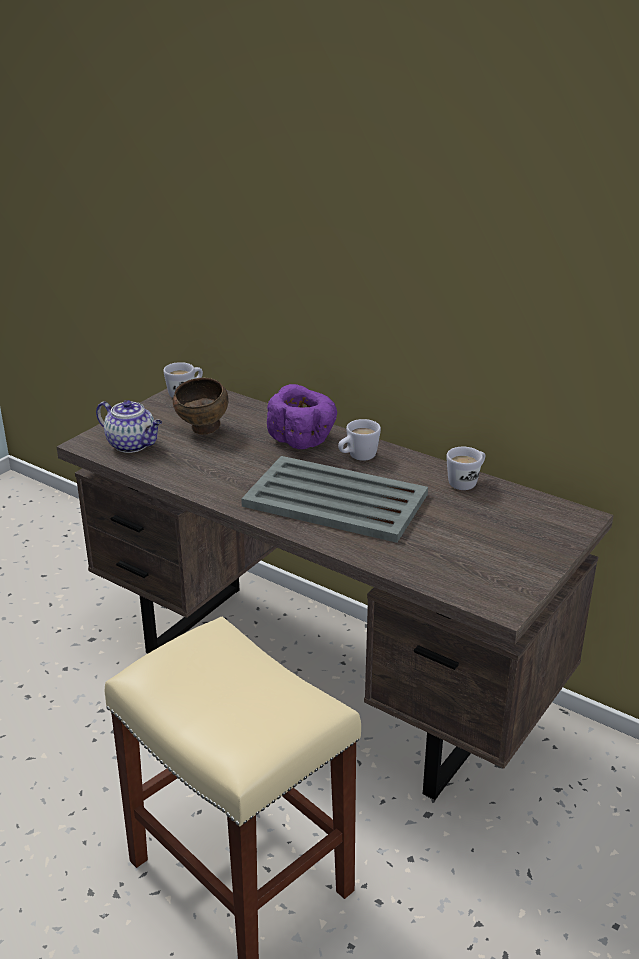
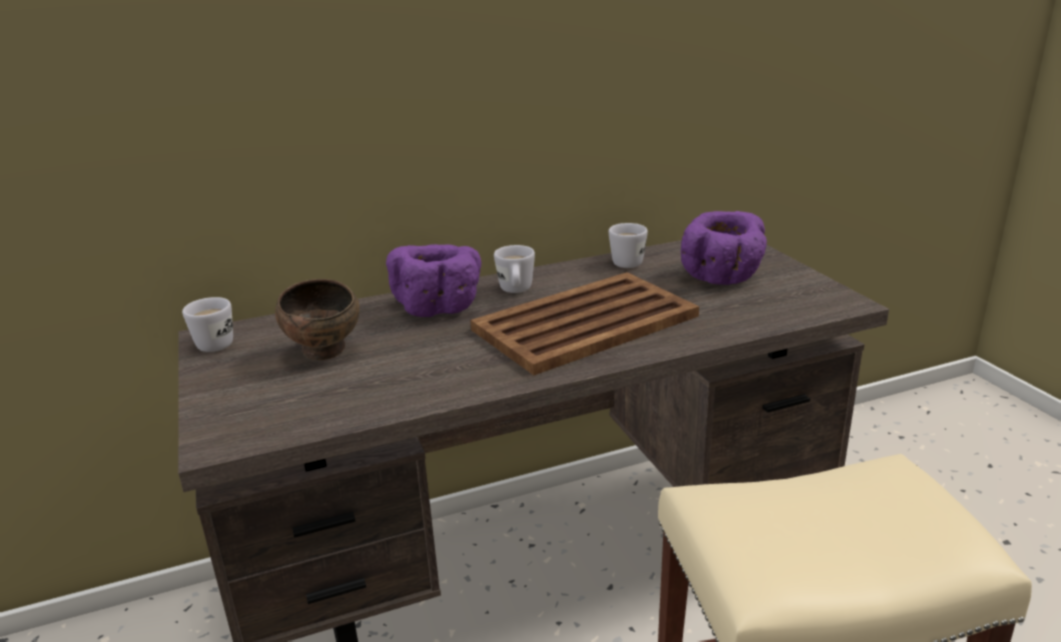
camera: 55 degrees left, 5 degrees down
teapot [96,400,162,453] -> none
grey tray [241,456,428,543] -> brown tray [470,272,699,375]
none -> purple bowl [681,211,767,285]

